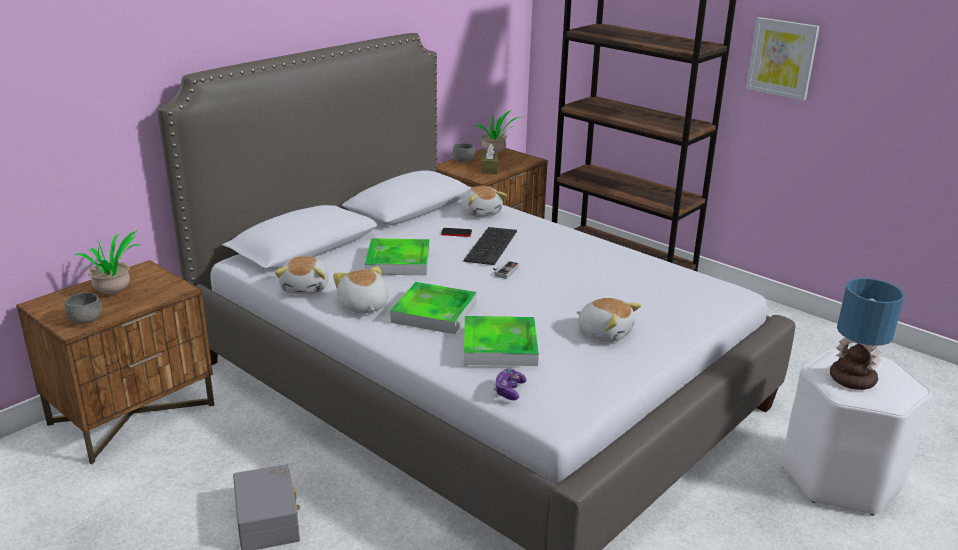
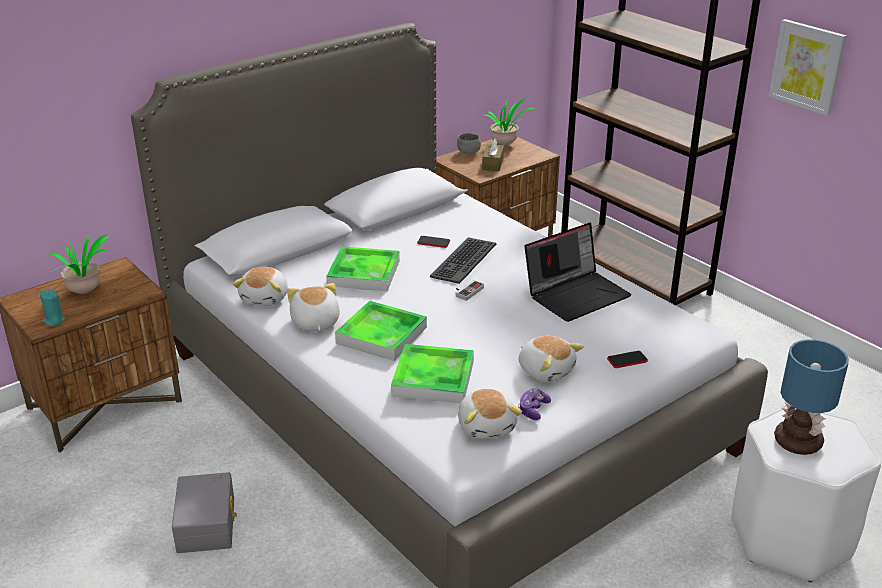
camera: 10 degrees right, 5 degrees up
grey bowl [64,293,102,324] -> turquoise candle [40,289,66,326]
plush toy [461,186,507,217] -> plush toy moved to [458,389,522,439]
game controller [494,369,527,400] -> game controller moved to [518,388,551,420]
none -> laptop [524,223,632,322]
none -> phone [607,351,648,368]

